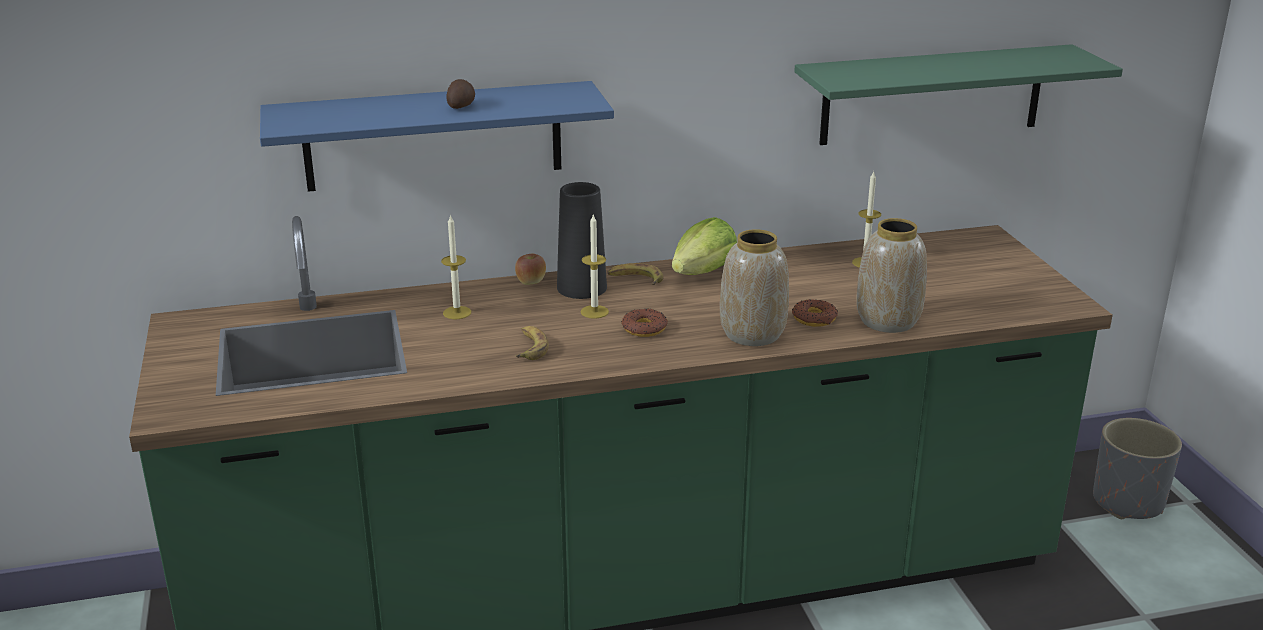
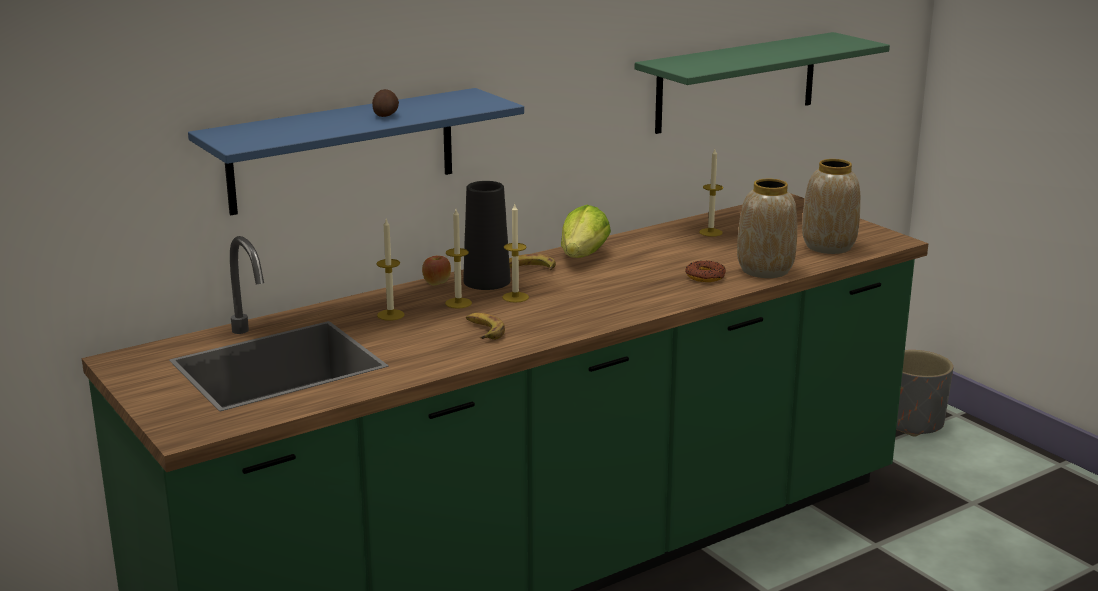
camera: 20 degrees left, 5 degrees down
donut [621,308,668,337] -> none
vase [720,229,789,346] -> vase moved to [802,159,861,254]
none -> candle [445,209,472,309]

